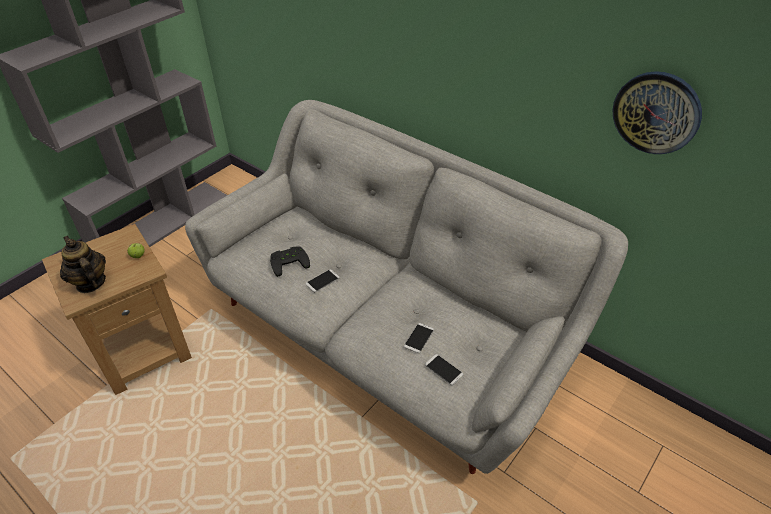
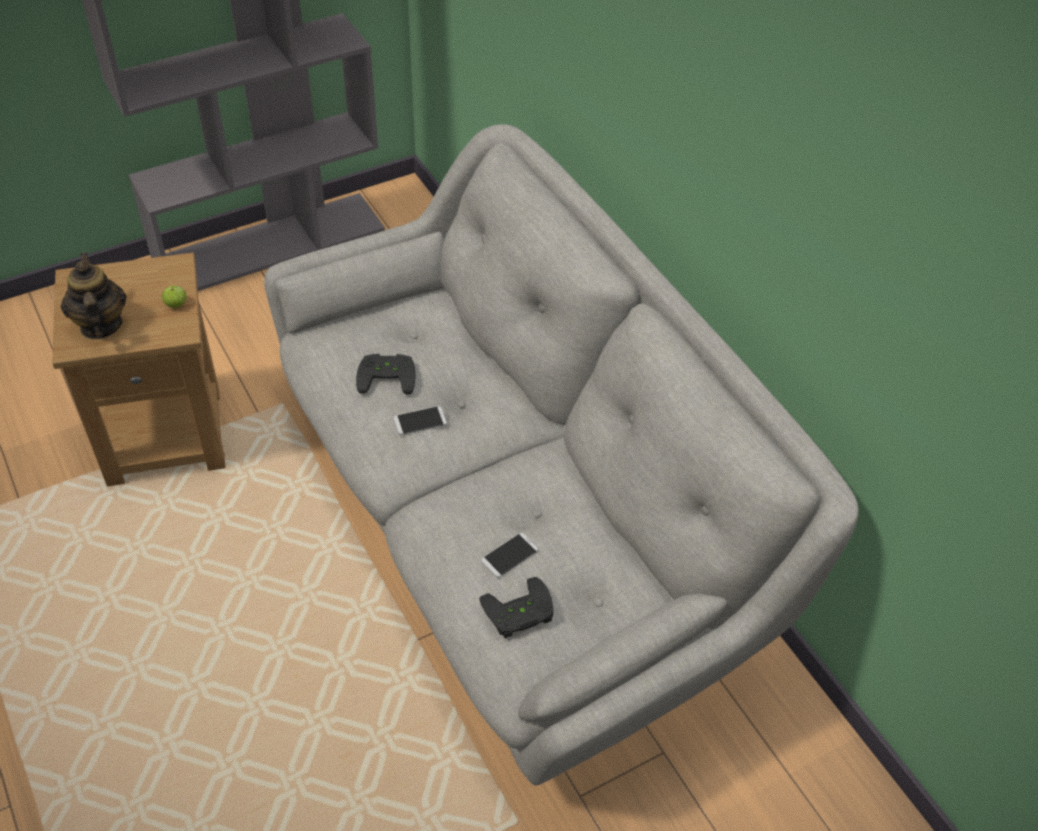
camera: 20 degrees right, 5 degrees up
phone [425,354,464,385] -> black game controller [480,577,554,638]
wall clock [612,71,702,154] -> none

